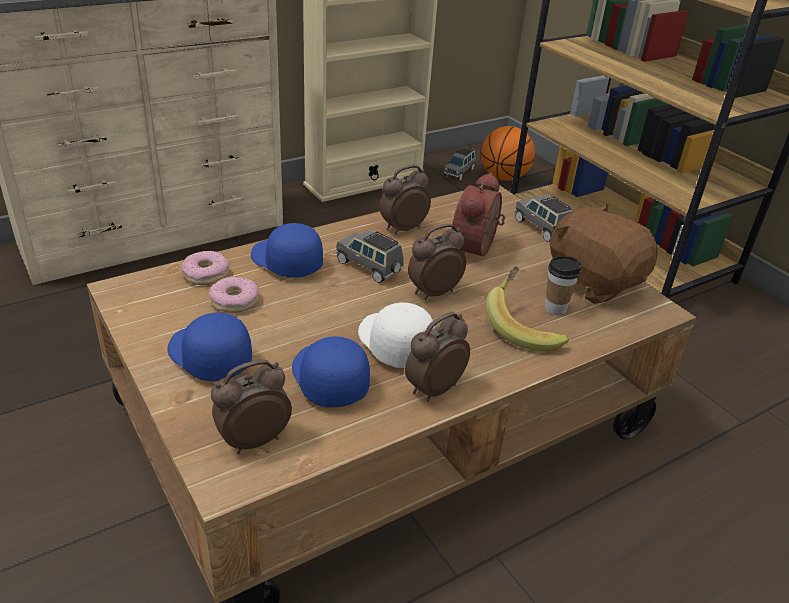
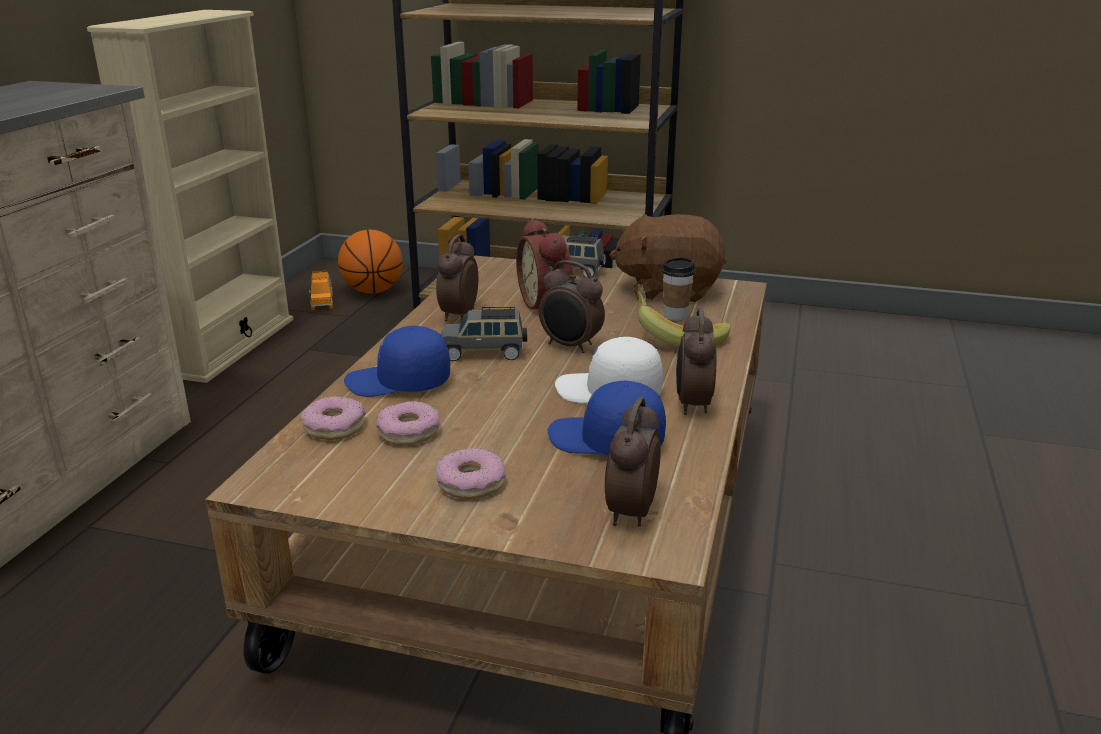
camera: 40 degrees left, 10 degrees down
blue cap [167,313,252,382] -> donut [436,448,505,499]
alarm clock [408,224,466,300] -> alarm clock turned 75 degrees counterclockwise [539,260,605,353]
grey toy car [444,146,476,180] -> orange toy car [309,271,333,310]

